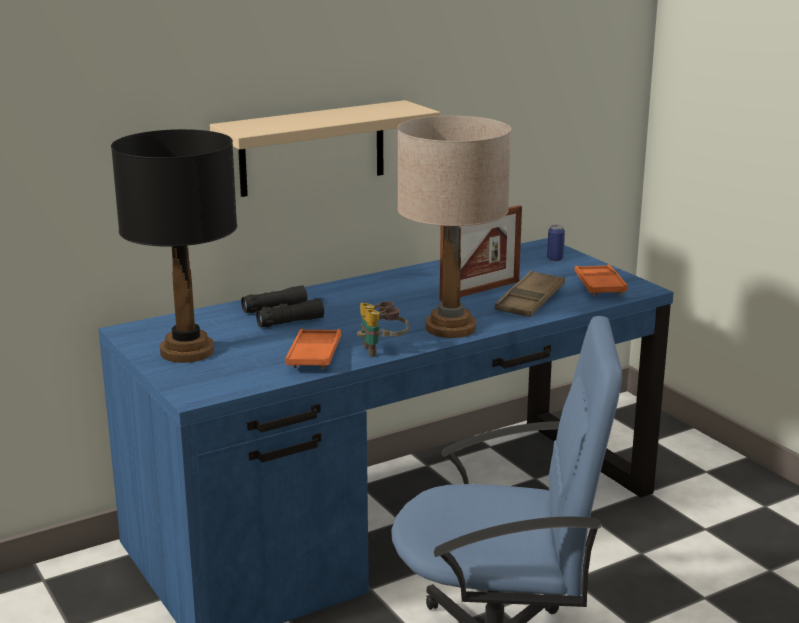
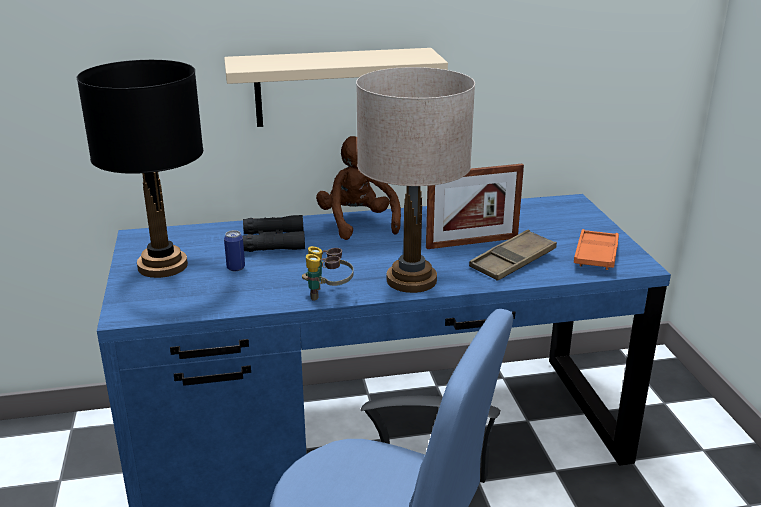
camera: 20 degrees right, 5 degrees up
orange tray [285,329,341,369] -> none
can [547,225,565,261] -> can moved to [224,230,245,271]
none -> brown plush toy [316,136,401,240]

